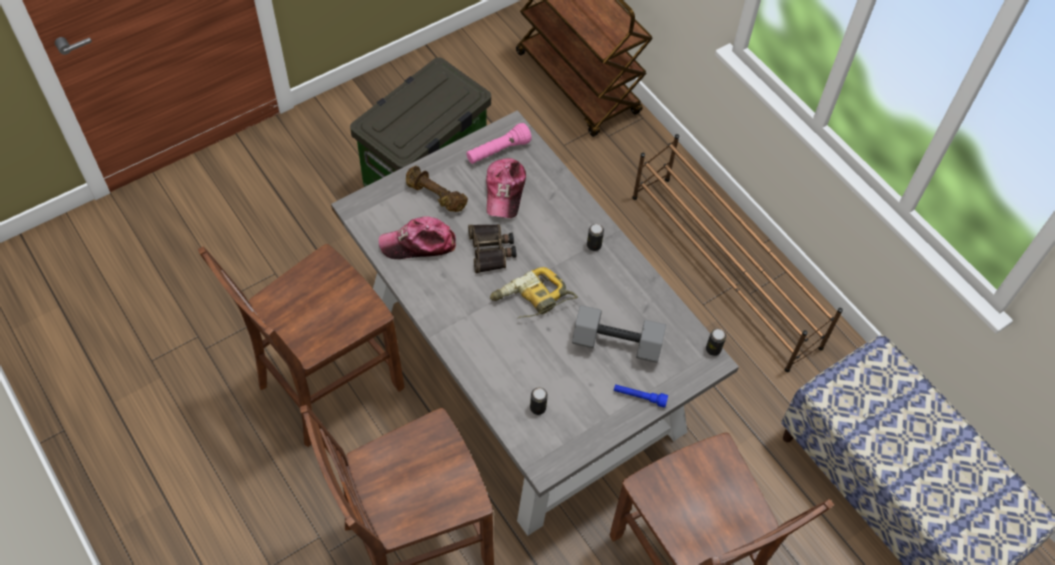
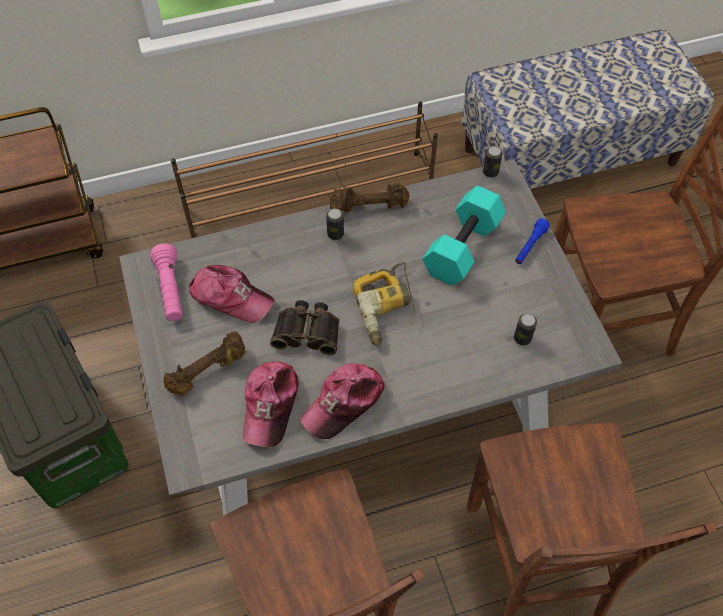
camera: 70 degrees left, 0 degrees up
grey dumbbell [572,305,666,363] -> turquoise dumbbell [422,186,506,286]
none -> cap [300,363,385,439]
none -> brown dumbbell [330,182,410,212]

